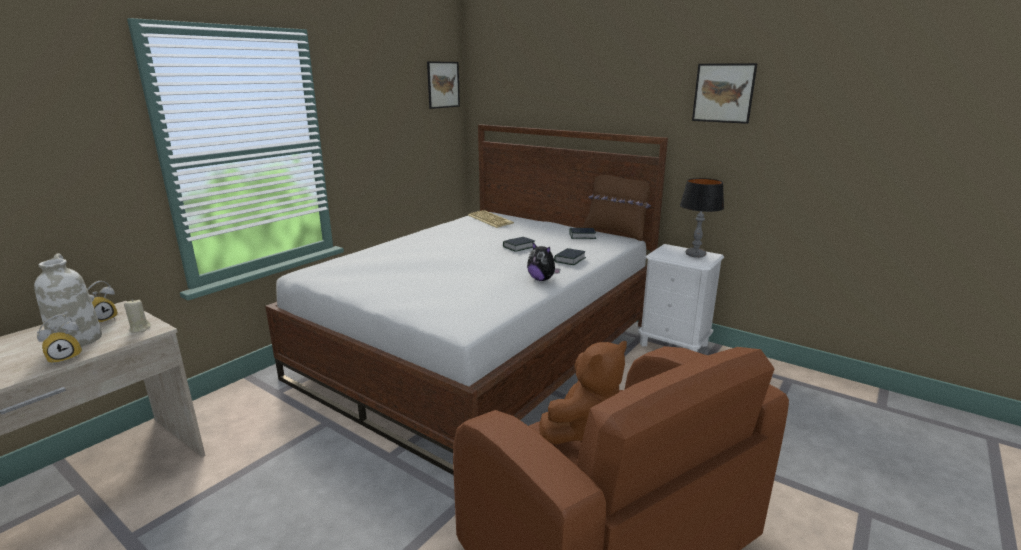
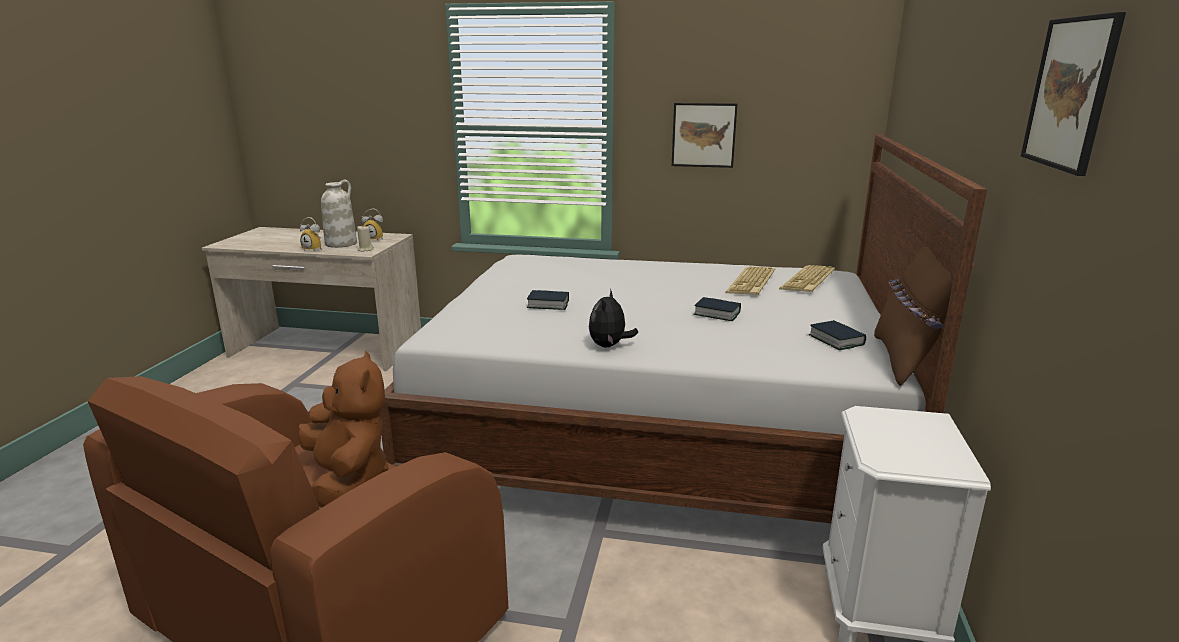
camera: 65 degrees right, 0 degrees up
picture [427,61,460,109] -> picture moved to [672,103,738,168]
brown plush toy [539,341,627,444] -> brown plush toy turned 135 degrees counterclockwise [298,351,389,507]
book [554,248,586,265] -> book moved to [527,290,569,310]
table lamp [680,178,724,258] -> none
none -> keyboard [725,266,775,295]

